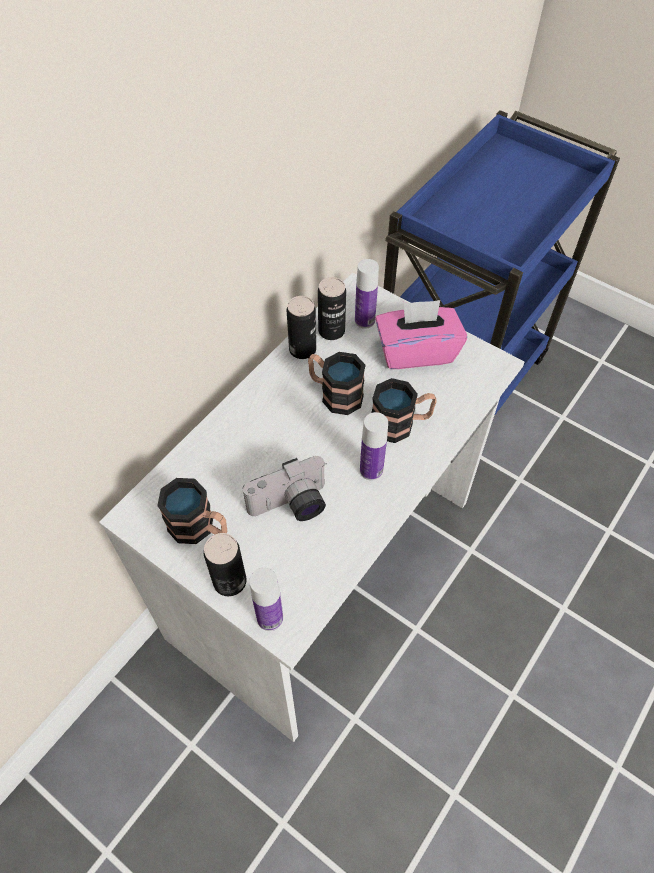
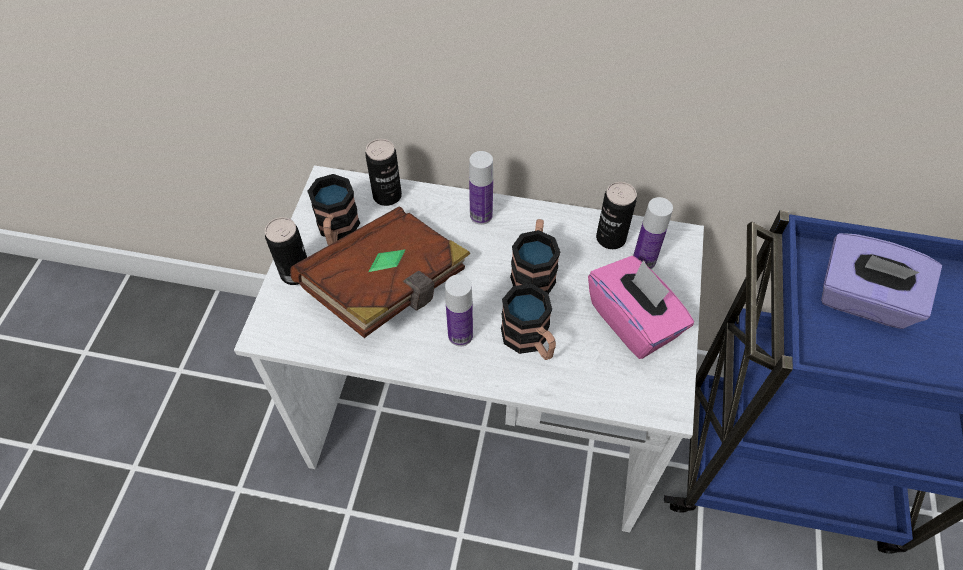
camera: 65 degrees right, 0 degrees up
camera [243,456,327,521] -> brown book [290,206,471,338]
bottle [249,568,283,631] -> bottle moved to [469,151,493,225]
can [287,296,316,359] -> can moved to [365,139,402,206]
none -> purple tissue box [821,233,942,329]

